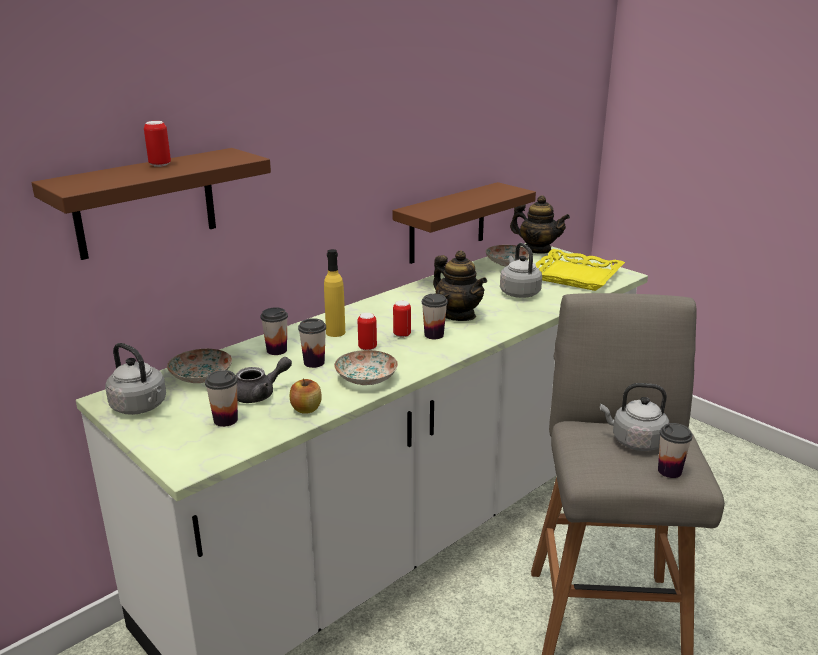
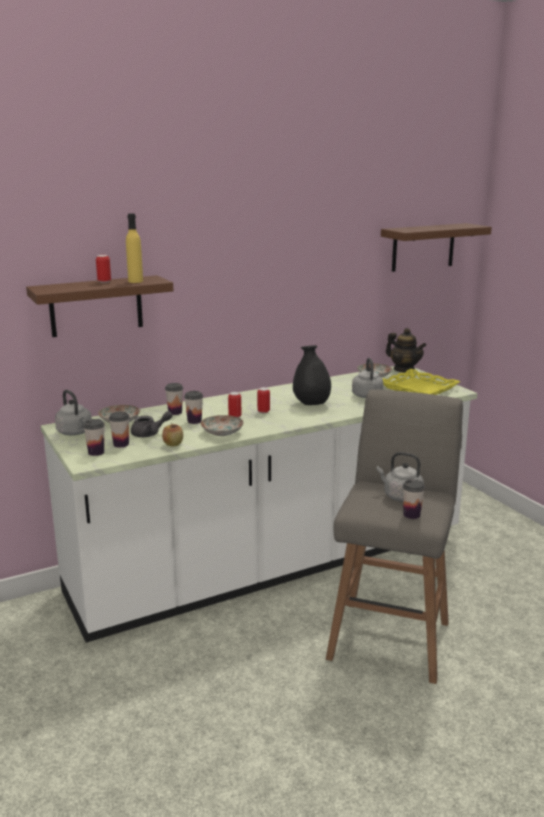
camera: 15 degrees right, 5 degrees down
yellow bottle [324,249,345,337] -> yellow bottle moved to [126,213,143,283]
brown shelf [393,182,536,264] -> brown shelf moved to [381,223,492,272]
cup [422,294,448,339] -> cup moved to [83,419,105,456]
teapot [433,250,487,321] -> black vase [293,345,331,405]

